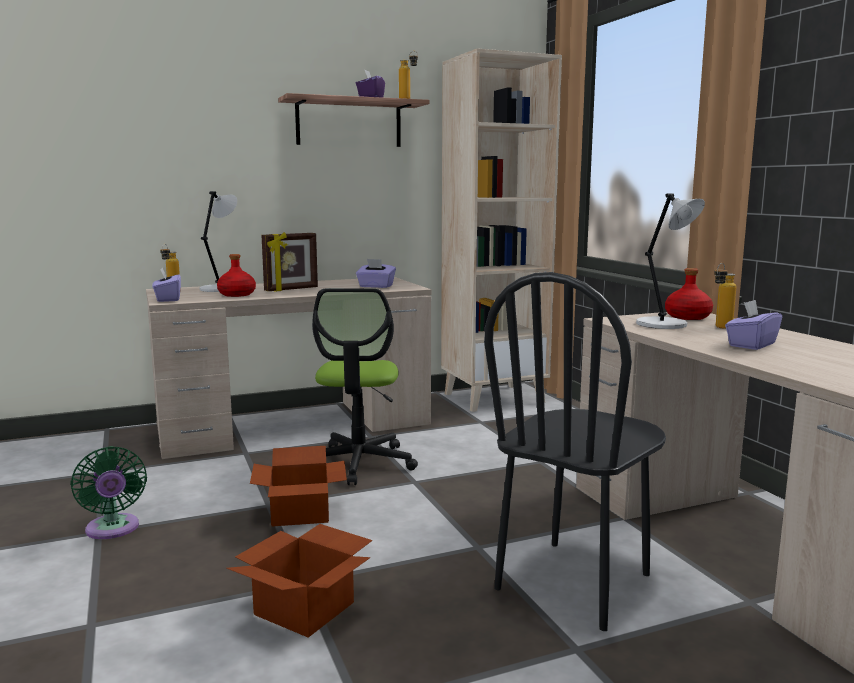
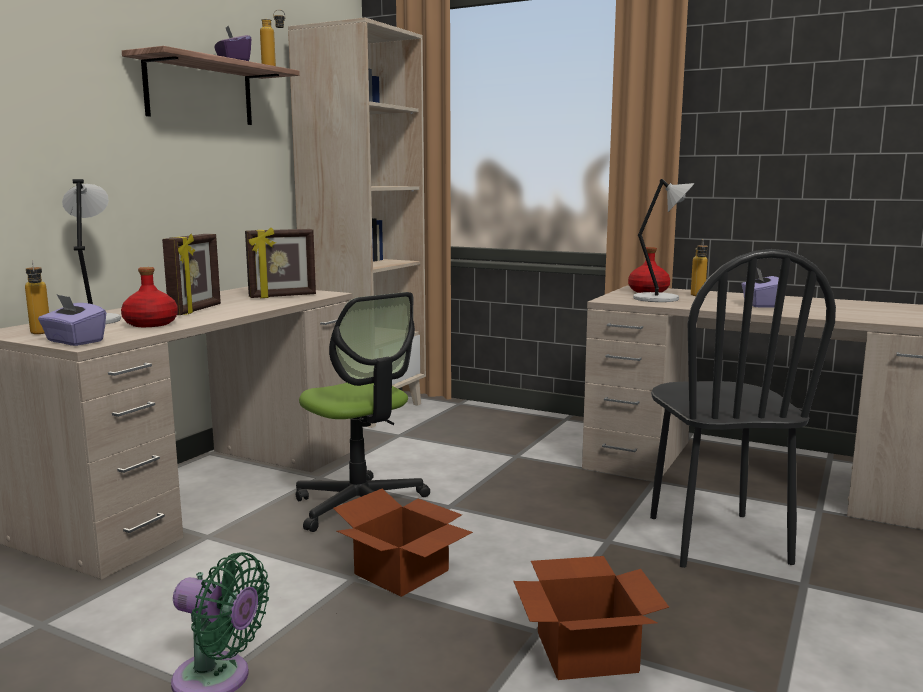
camera: 40 degrees left, 0 degrees up
purple tissue box [356,259,396,288] -> picture frame [245,228,316,298]

